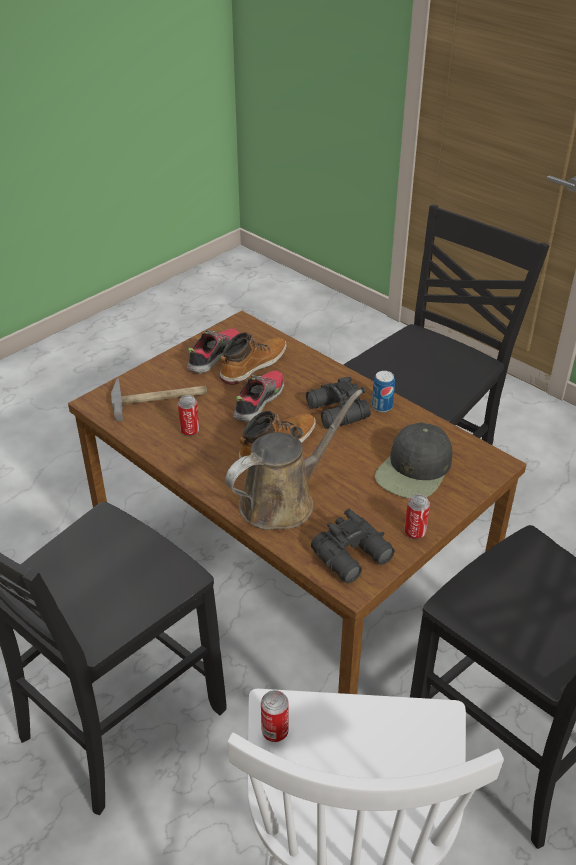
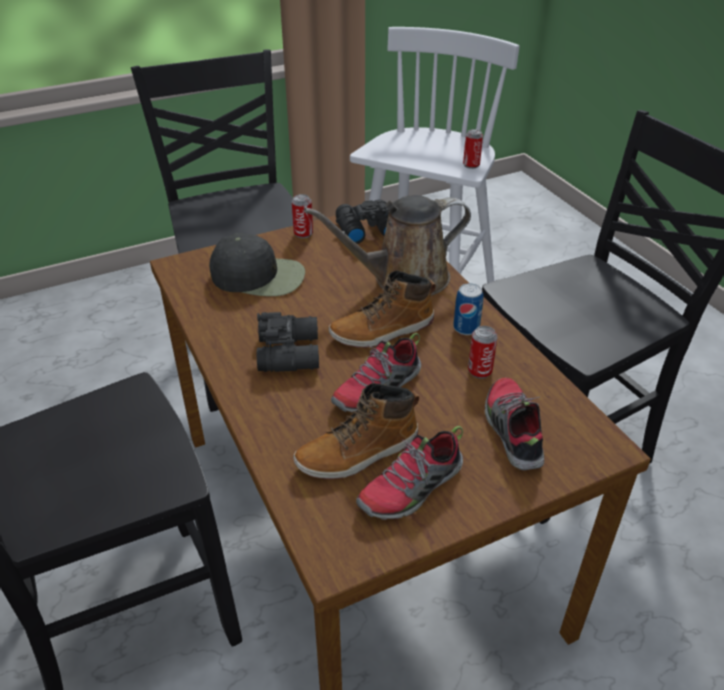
camera: 160 degrees left, 0 degrees up
hammer [111,378,207,421] -> shoe [485,378,544,470]
can [372,371,395,412] -> can moved to [453,283,483,335]
black cap [375,422,452,498] -> black cap turned 45 degrees clockwise [209,233,305,296]

